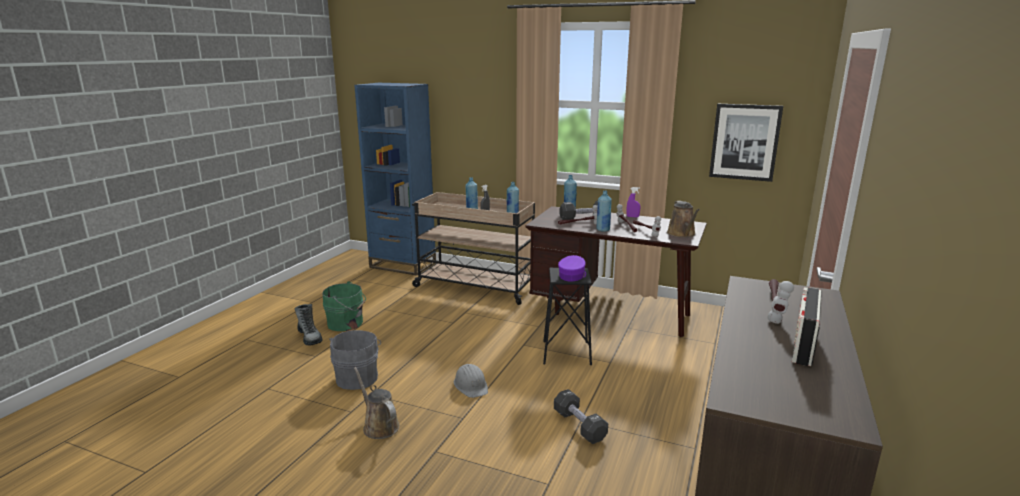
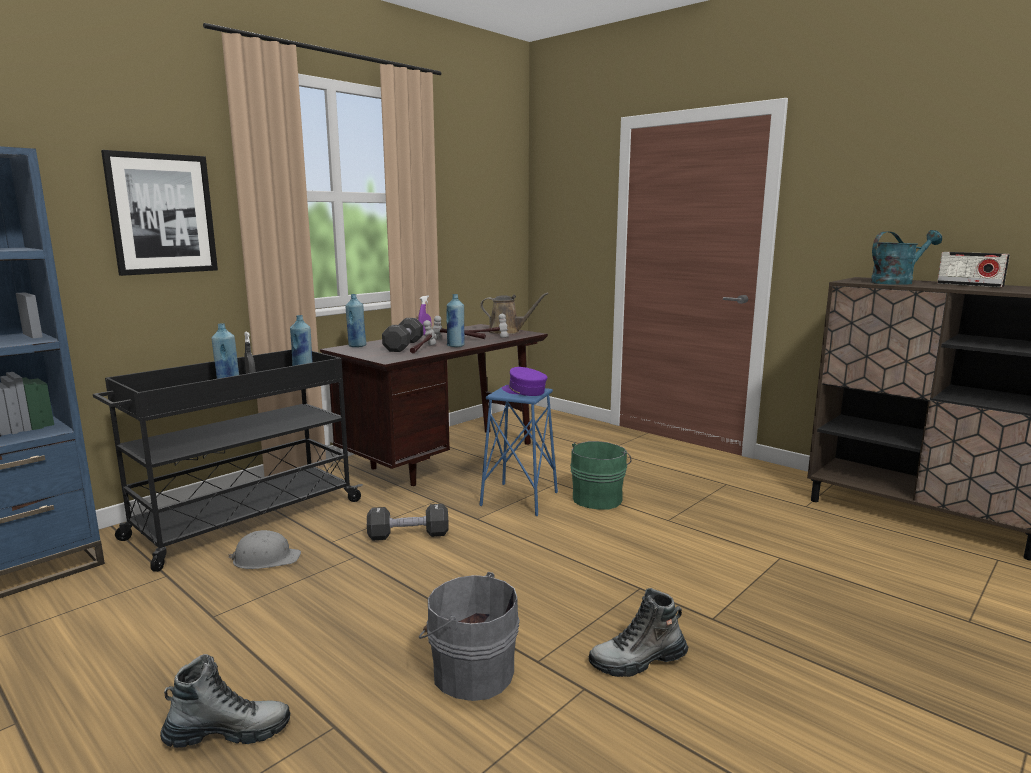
camera: 70 degrees left, 5 degrees down
green bucket [322,281,366,331] -> green bucket moved to [570,441,632,510]
brown watering can [354,367,399,439] -> boot [589,588,688,677]
beige cart [412,192,535,305] -> black cart [93,349,363,572]
grey hard hat [454,364,488,398] -> grey hard hat moved to [228,530,301,569]
black stool [543,268,592,365] -> blue stool [480,385,558,516]
black dumbbell [554,389,608,444] -> black dumbbell moved to [367,504,449,541]
picture [709,104,783,182] -> picture moved to [101,150,218,276]
hammer [767,279,794,324] -> turquoise watering can [871,230,942,285]

